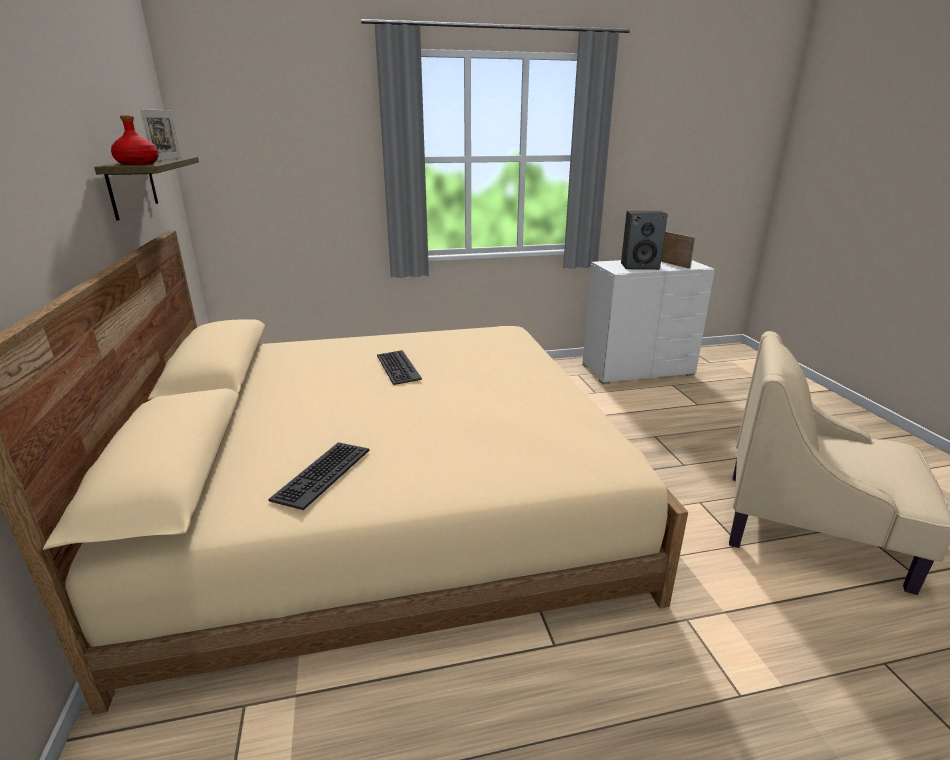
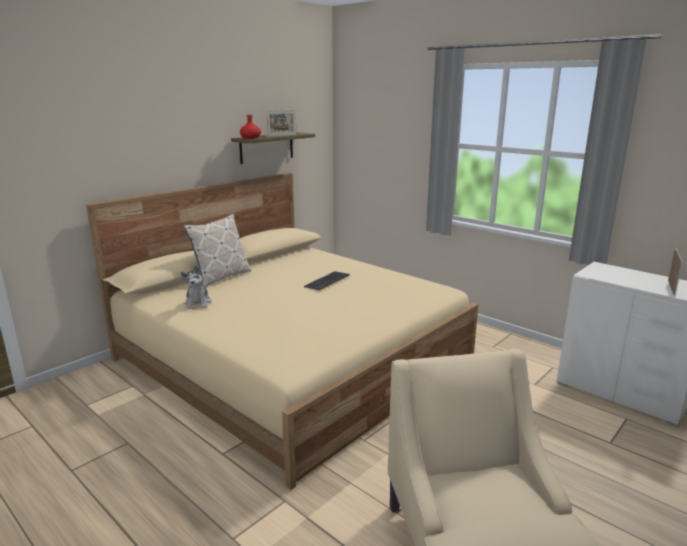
camera: 55 degrees right, 5 degrees down
keyboard [269,442,369,510] -> plush toy [180,265,211,309]
speaker [621,210,668,270] -> none
none -> pillow [183,214,251,288]

